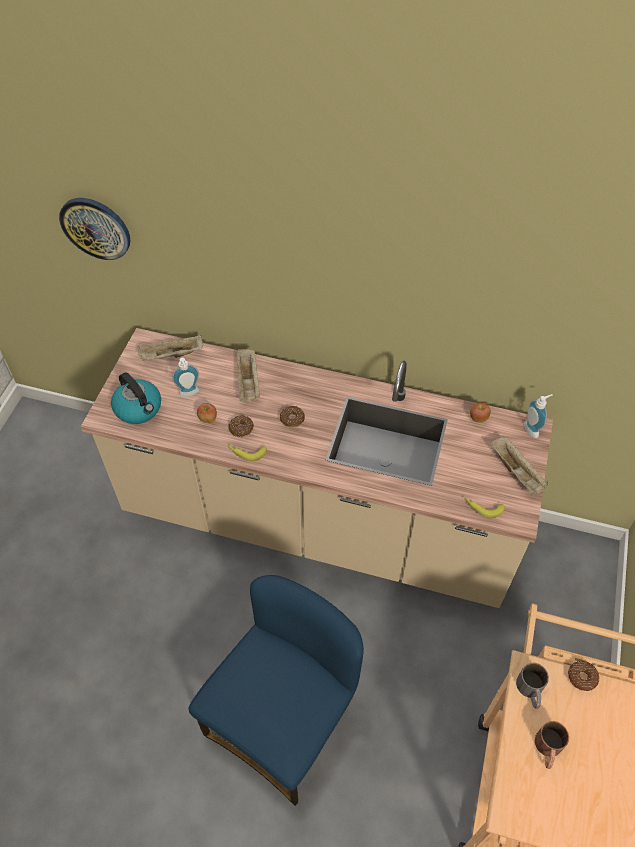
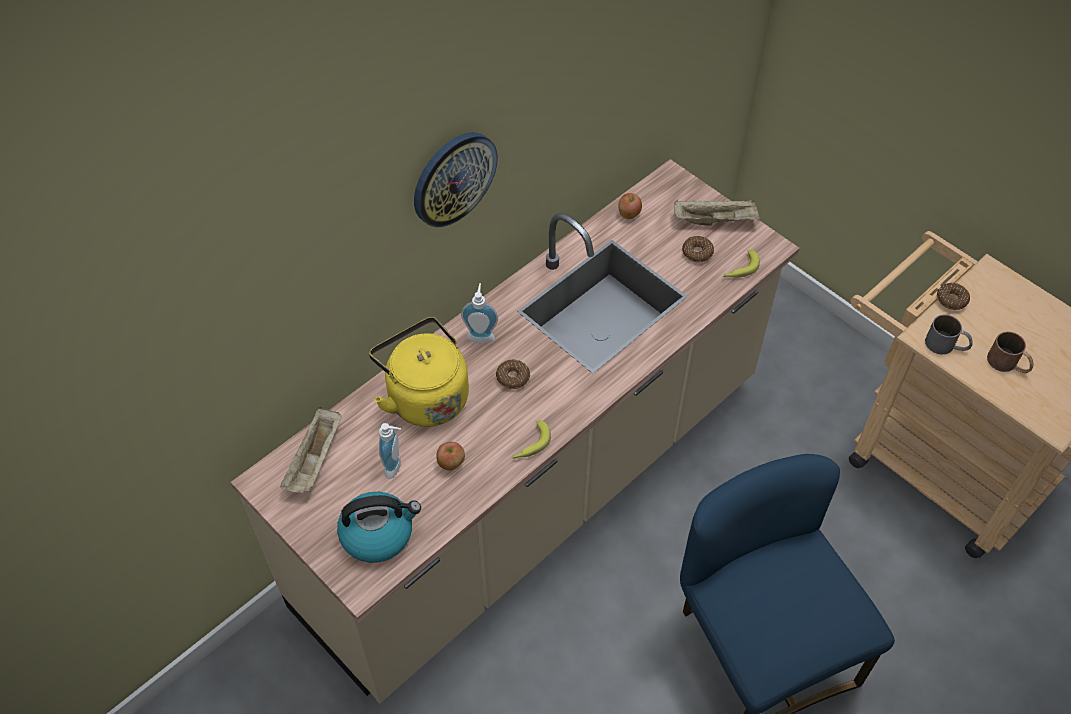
camera: 60 degrees left, 0 degrees up
wall clock [59,198,131,260] -> wall clock moved to [414,132,498,227]
donut [229,415,254,437] -> donut moved to [682,236,714,263]
beige tray [237,348,260,401] -> yellow kettle [369,317,469,427]
soap dispenser [524,394,553,438] -> soap dispenser moved to [461,283,498,343]

